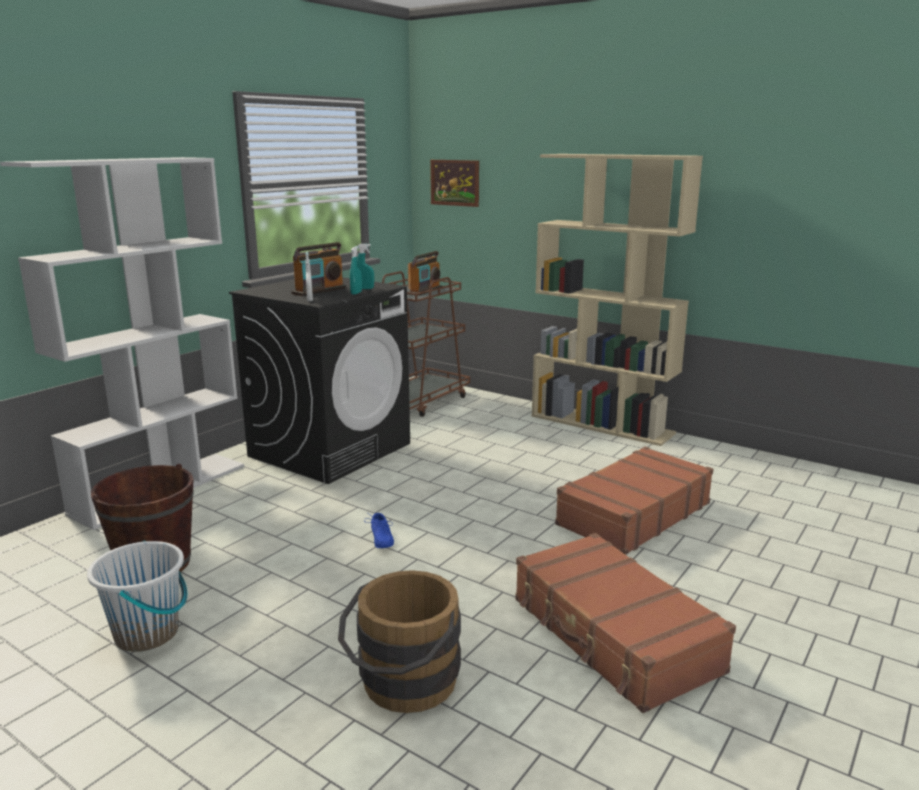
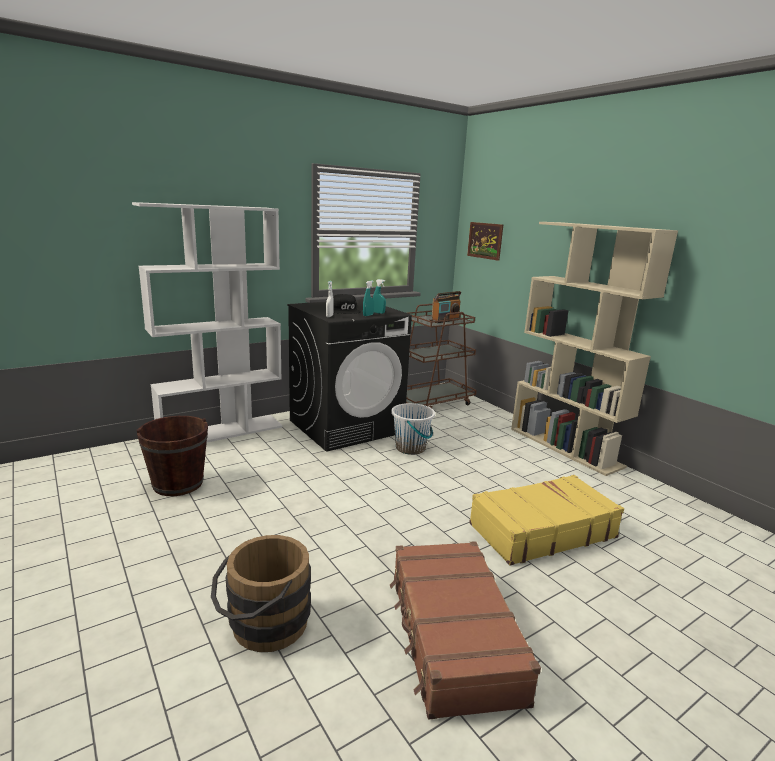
camera: 20 degrees right, 0 degrees up
white bucket [87,541,187,652] -> white bucket moved to [391,403,435,455]
radio [291,242,346,296] -> black cap [333,294,361,314]
blue shoe [364,513,394,548] -> none
brown suitcase [555,447,713,555] -> yellow suitcase [469,475,624,566]

